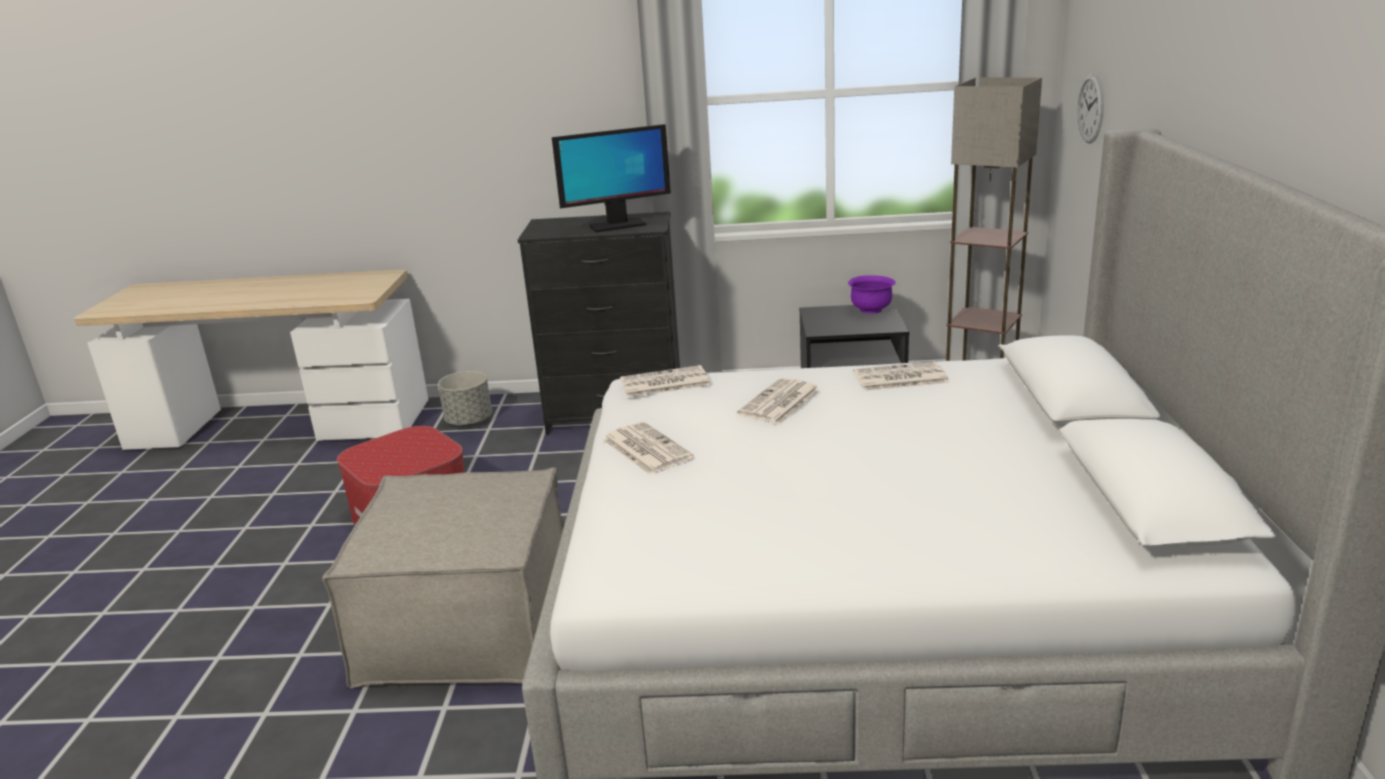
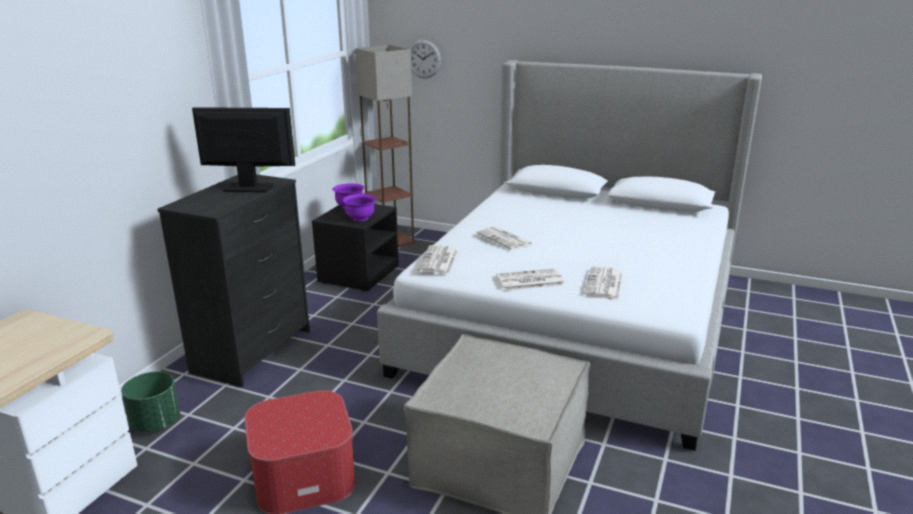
camera: 70 degrees left, 0 degrees up
grey planter [438,371,492,426] -> green planter [121,372,180,432]
monitor [552,124,671,232] -> monitor turned 90 degrees counterclockwise [192,107,295,193]
newspaper [853,361,949,391] -> newspaper moved to [584,266,623,300]
none -> purple bowl [343,194,376,221]

